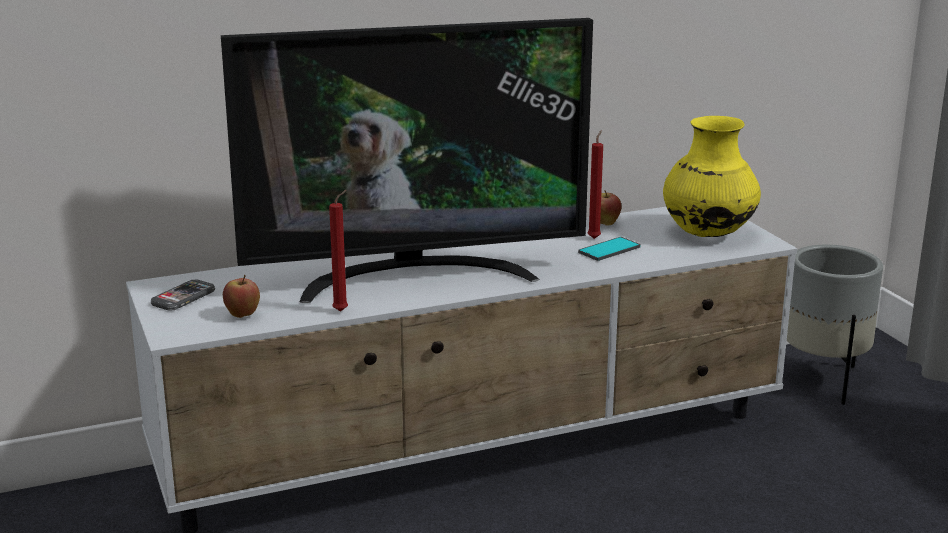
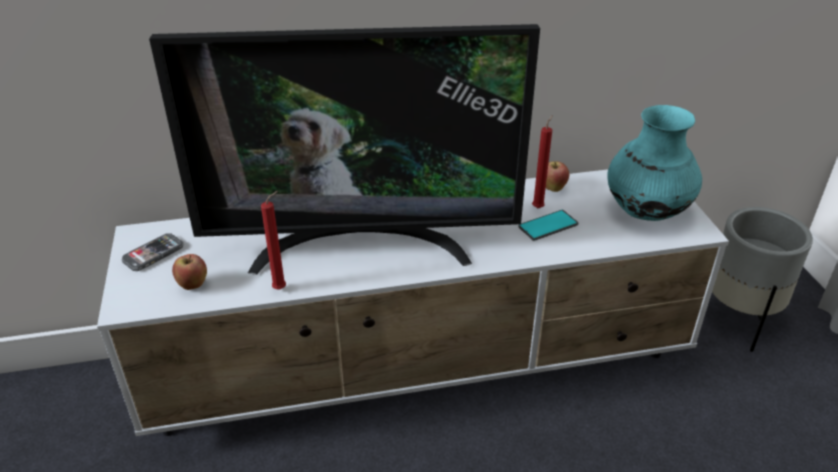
camera: 10 degrees right, 15 degrees up
yellow vase [663,116,761,237] -> turquoise vase [607,105,702,221]

